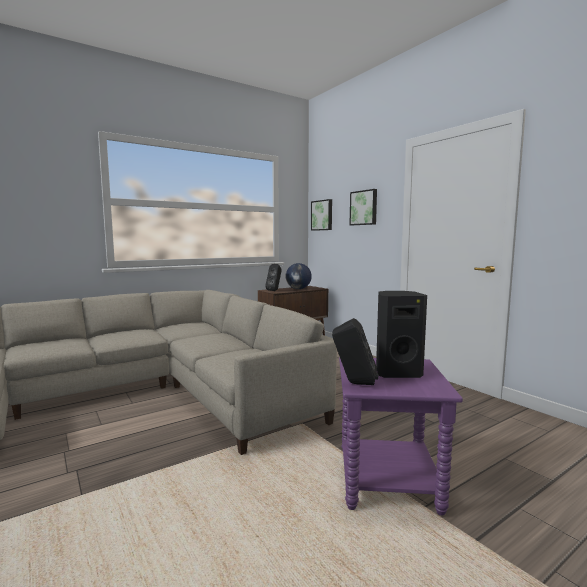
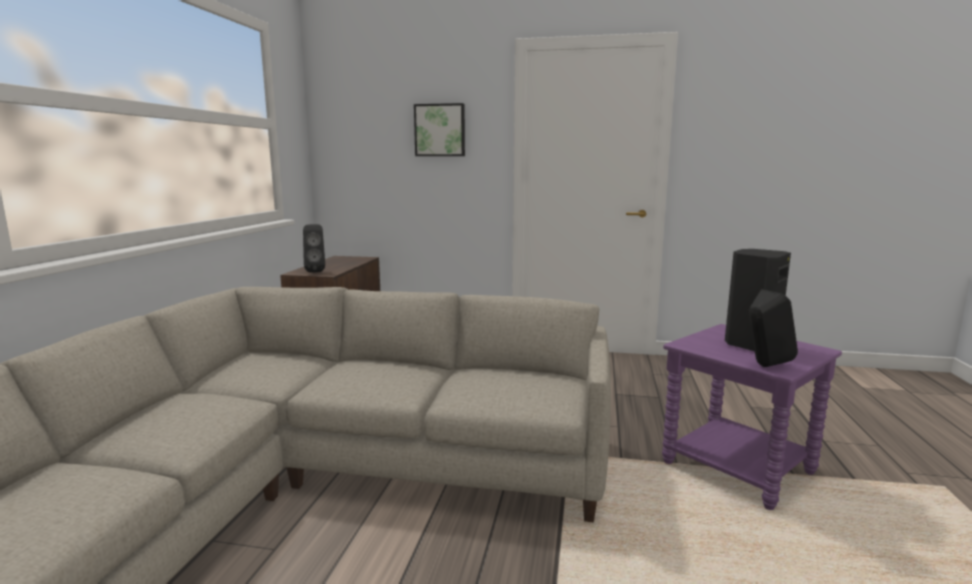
camera: 45 degrees left, 5 degrees up
globe [285,263,312,289] -> none
picture [311,199,332,231] -> none

